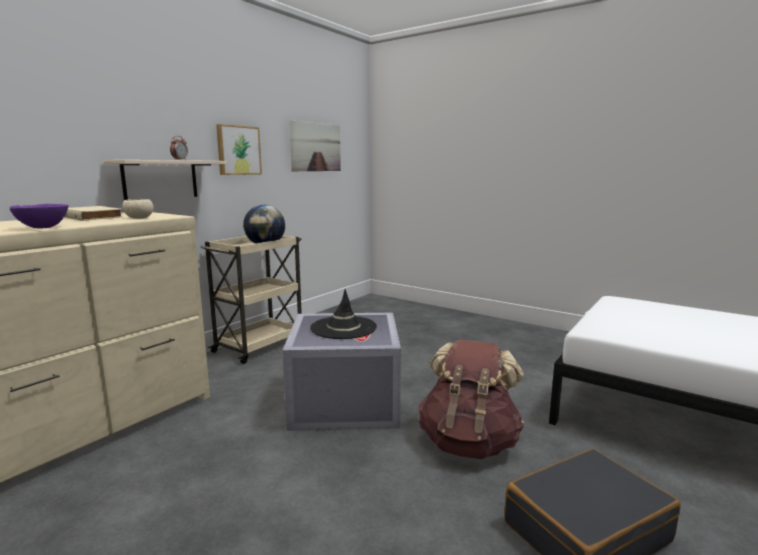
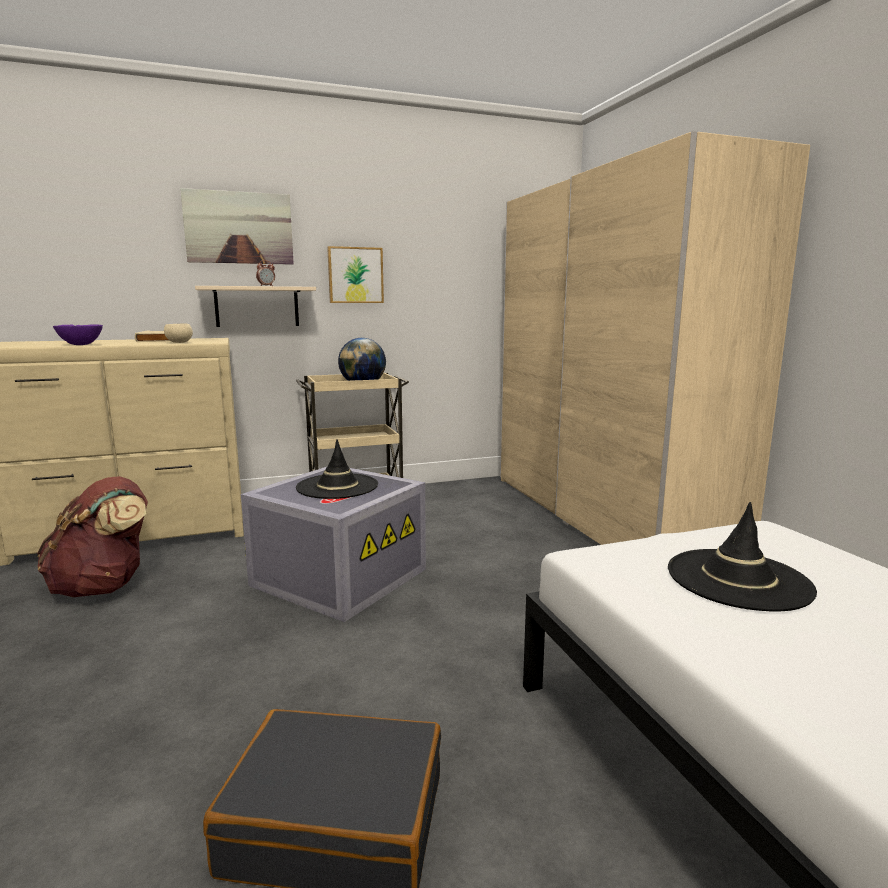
camera: 35 degrees right, 0 degrees up
picture [290,120,341,171] -> picture moved to [180,188,294,265]
brown backpack [418,339,524,459] -> brown backpack moved to [37,476,148,597]
none -> beige wardrobe [500,131,810,545]
none -> black hat [668,502,817,611]

